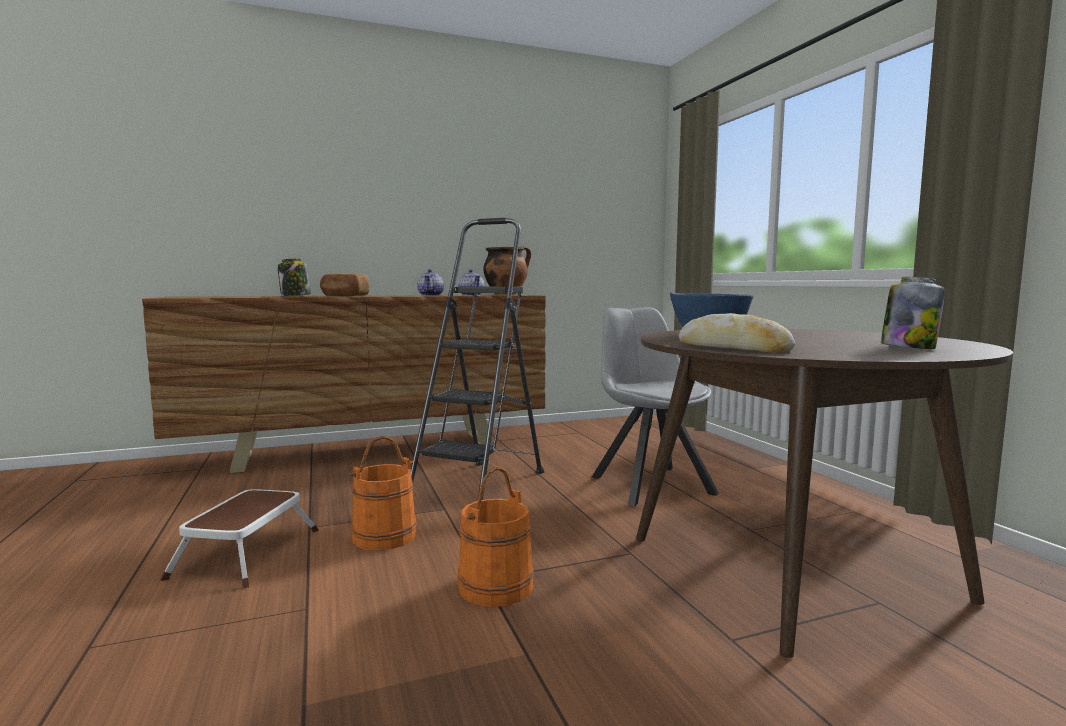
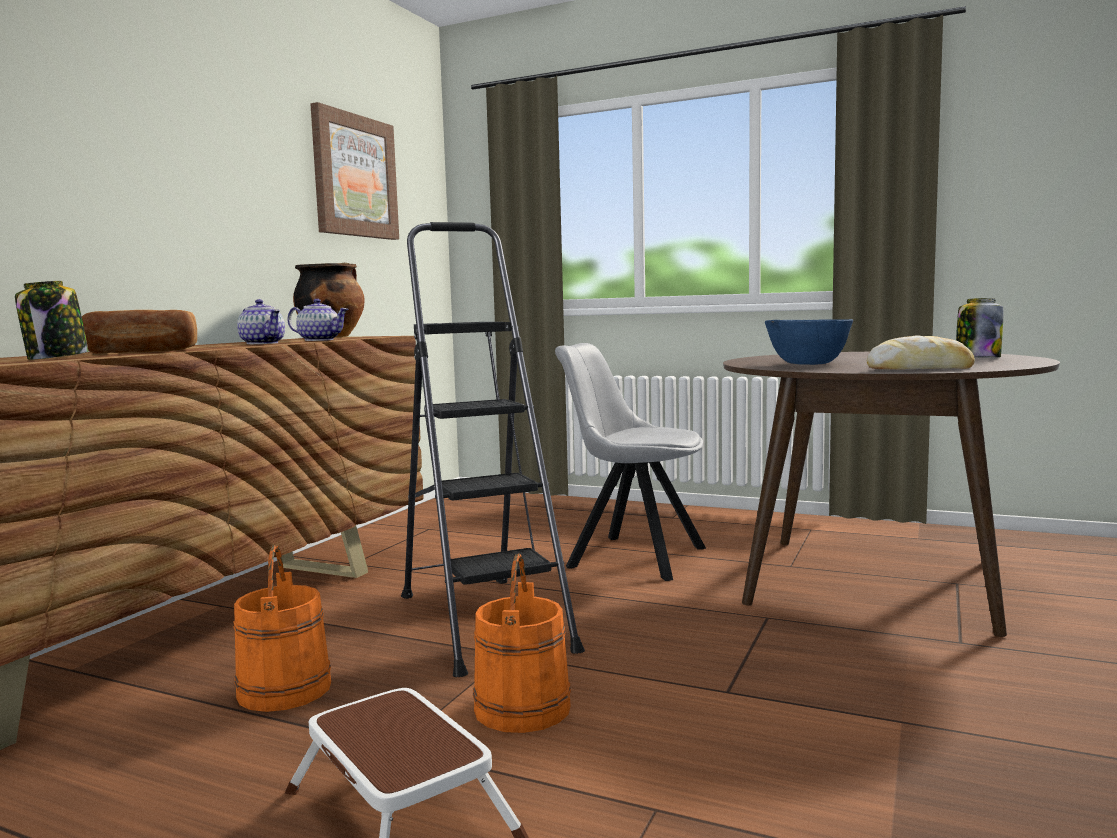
camera: 45 degrees left, 0 degrees up
orange bucket [458,467,534,607] -> orange bucket moved to [233,545,331,712]
none -> picture [310,102,399,240]

